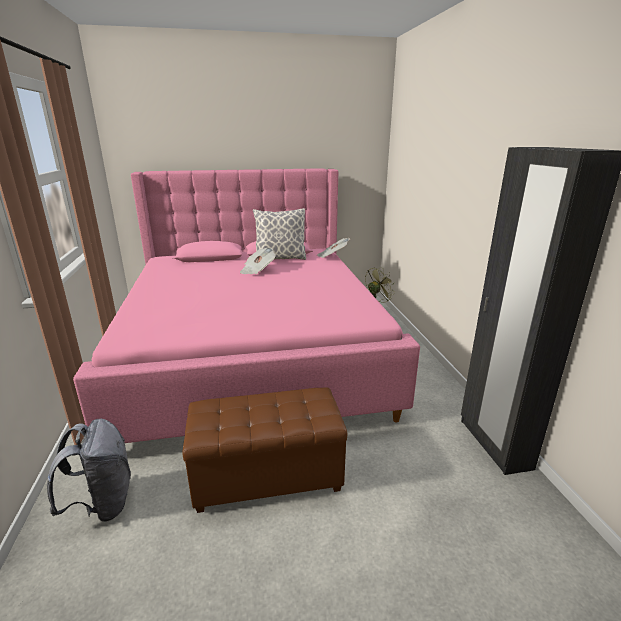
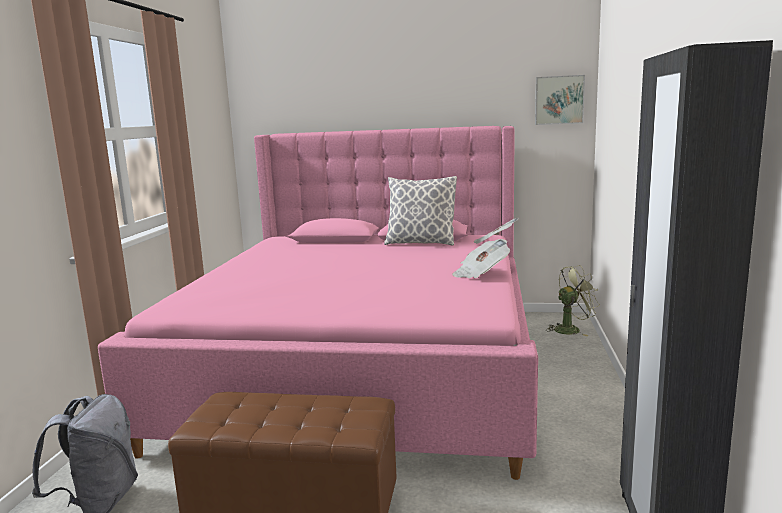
camera: 20 degrees right, 10 degrees down
newspaper [240,247,276,274] -> newspaper moved to [452,239,510,278]
none -> picture [535,75,585,125]

